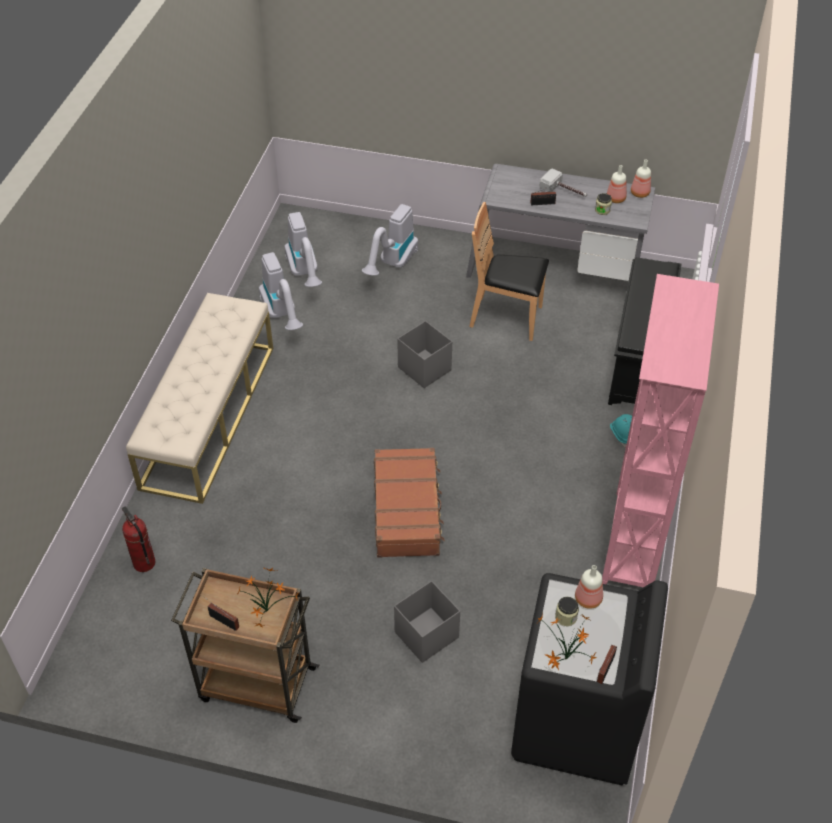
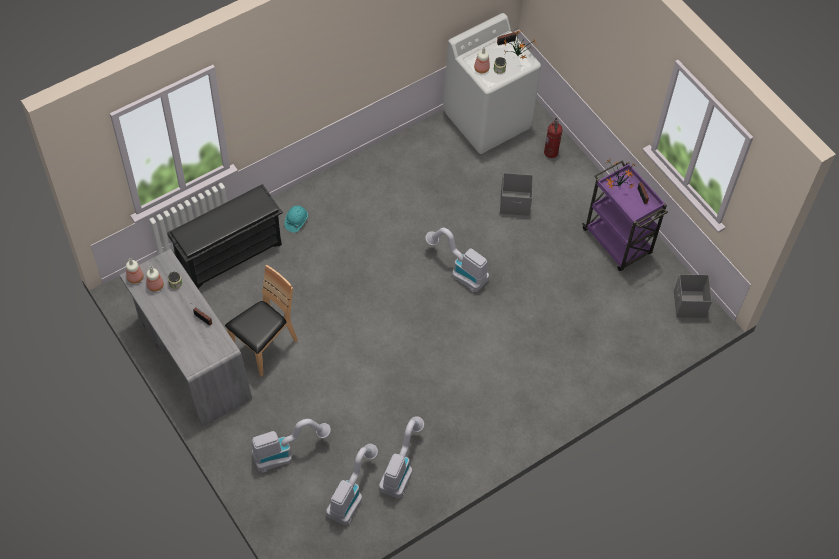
camera: 140 degrees left, 10 degrees up
fire extinguisher [122,506,155,572] -> fire extinguisher moved to [544,118,563,158]
beige bench [126,293,273,504] -> none
brown cart [171,568,319,723] -> purple cart [582,160,668,271]
brown suitcase [374,448,445,558] -> vacuum cleaner [425,228,489,292]
grey storage box [397,321,452,388] -> grey storage box moved to [674,274,712,318]
brown chair [469,202,549,341] -> brown chair turned 105 degrees counterclockwise [225,265,298,377]
black washing machine [511,573,668,786] -> white washing machine [443,13,541,154]
hammer [540,168,587,197] -> none
pink bookcase [602,274,719,587] -> none

